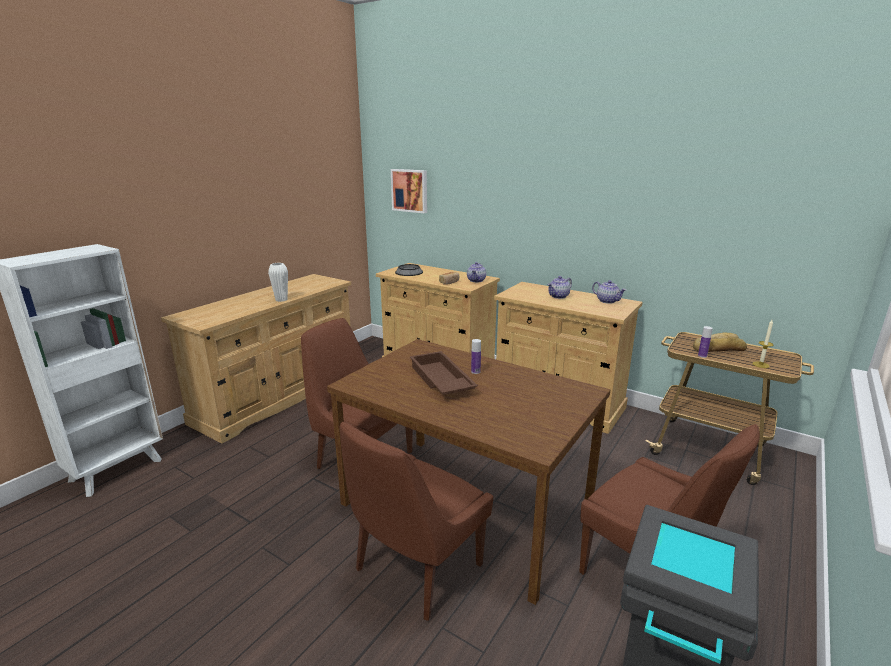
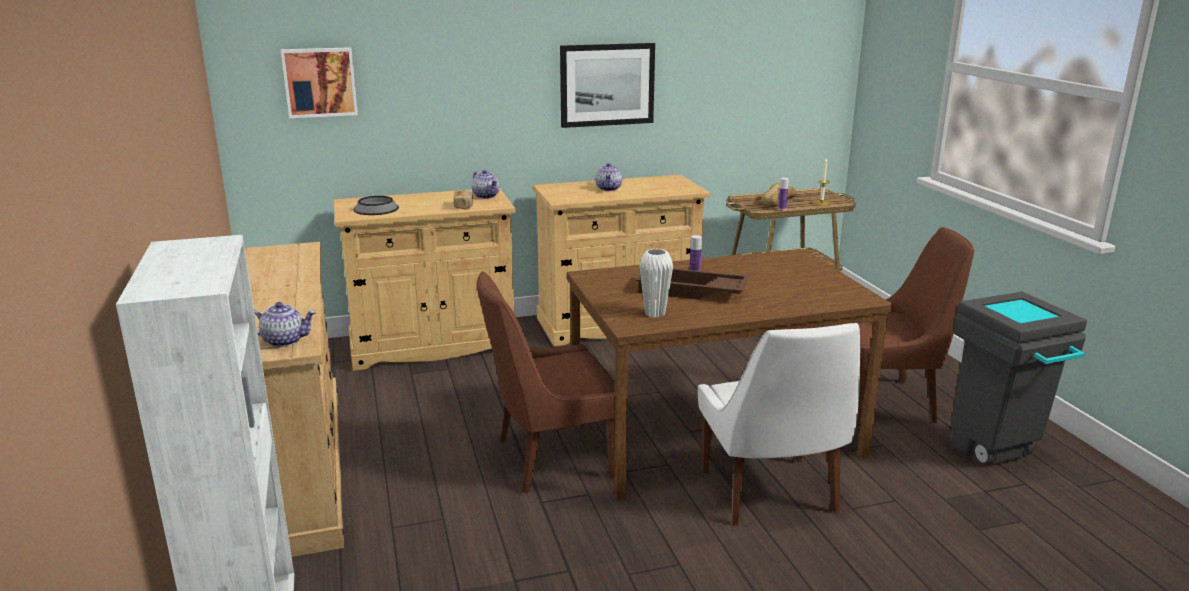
camera: 50 degrees left, 0 degrees up
white vase [268,263,288,302] -> white vase moved to [639,249,673,318]
brown chair [340,422,493,621] -> white chair [698,323,860,526]
teapot [592,280,626,304] -> teapot moved to [254,302,317,347]
none -> picture [560,43,655,128]

